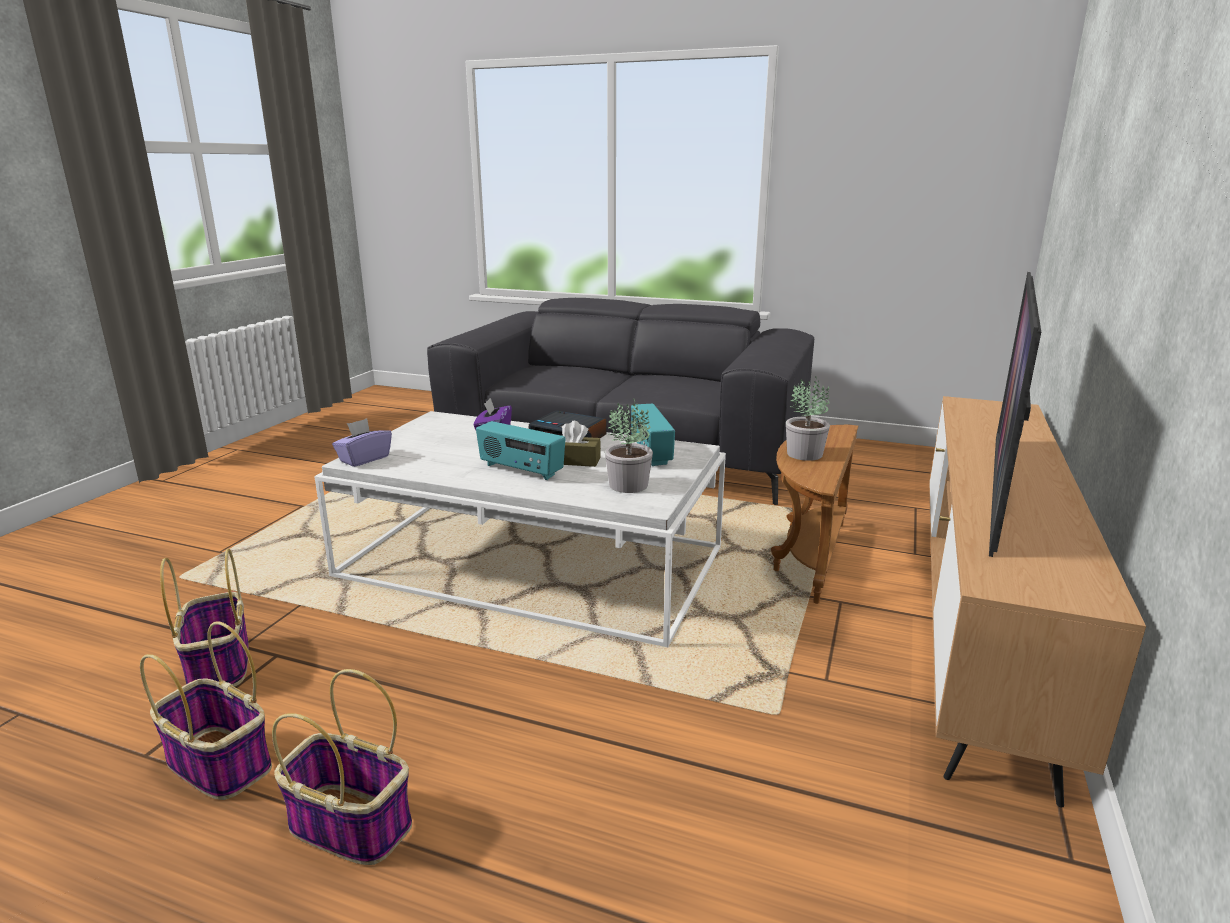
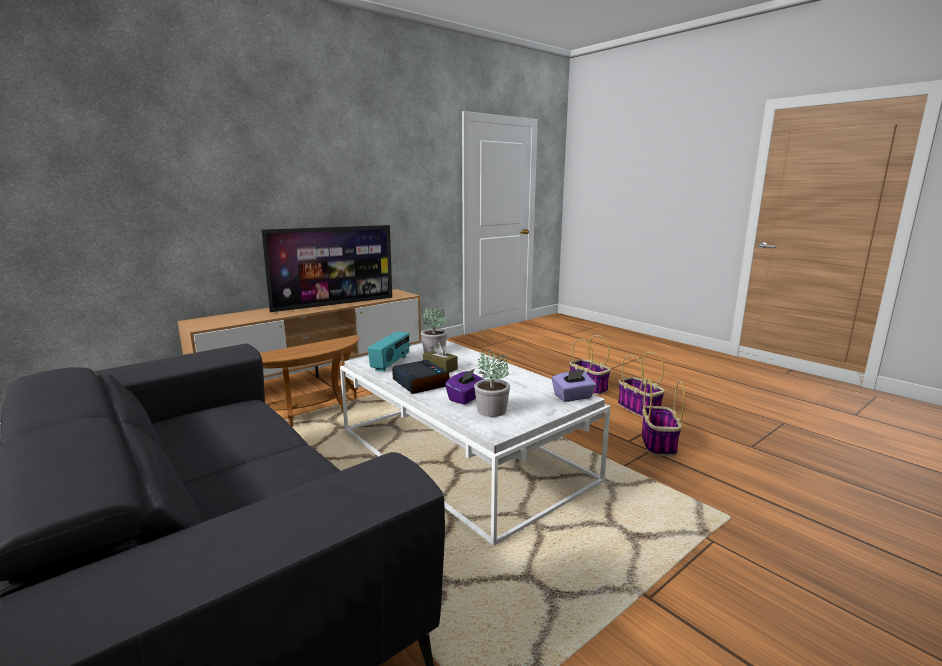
camera: 150 degrees left, 5 degrees down
radio [476,421,566,480] -> none
potted plant [786,376,830,461] -> potted plant moved to [474,350,510,417]

